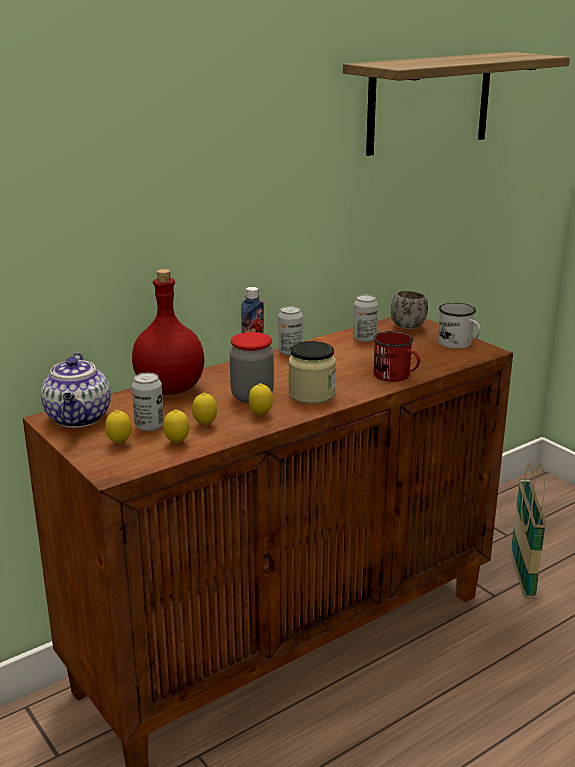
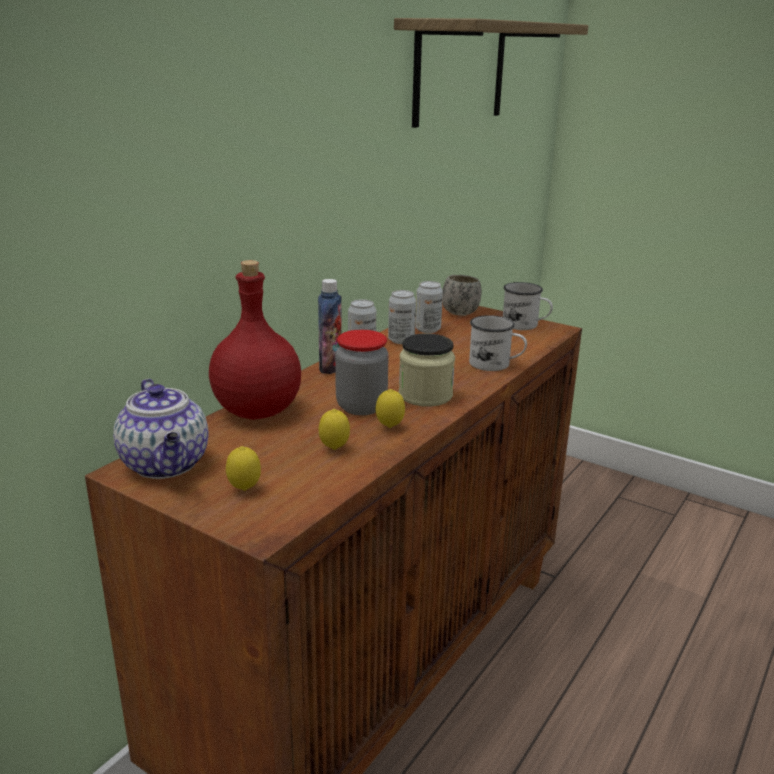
camera: 20 degrees left, 0 degrees up
can [132,373,164,431] -> can moved to [388,290,416,344]
lemon [163,409,189,443] -> none
red mug [373,331,420,382] -> white mug [469,315,527,371]
basket [511,463,546,598] -> none

